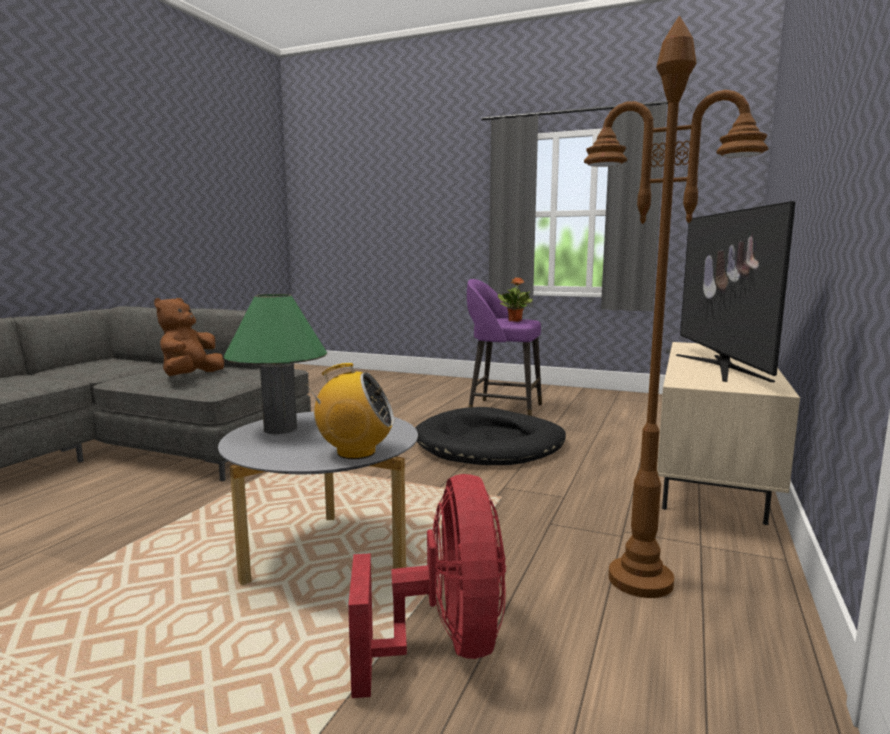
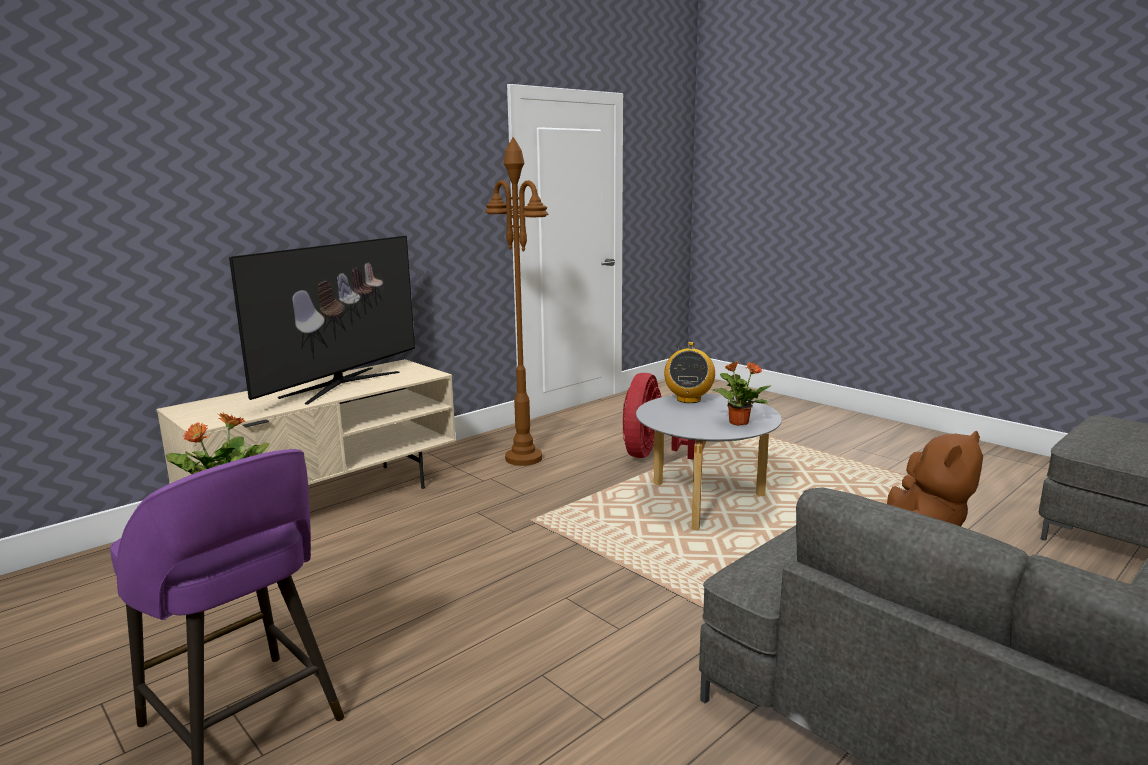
camera: 155 degrees left, 5 degrees up
green table lamp [224,294,327,434] -> potted plant [711,361,771,426]
radio [307,363,394,459] -> radio turned 105 degrees counterclockwise [664,342,715,403]
black dog bed [416,407,566,465] -> none

